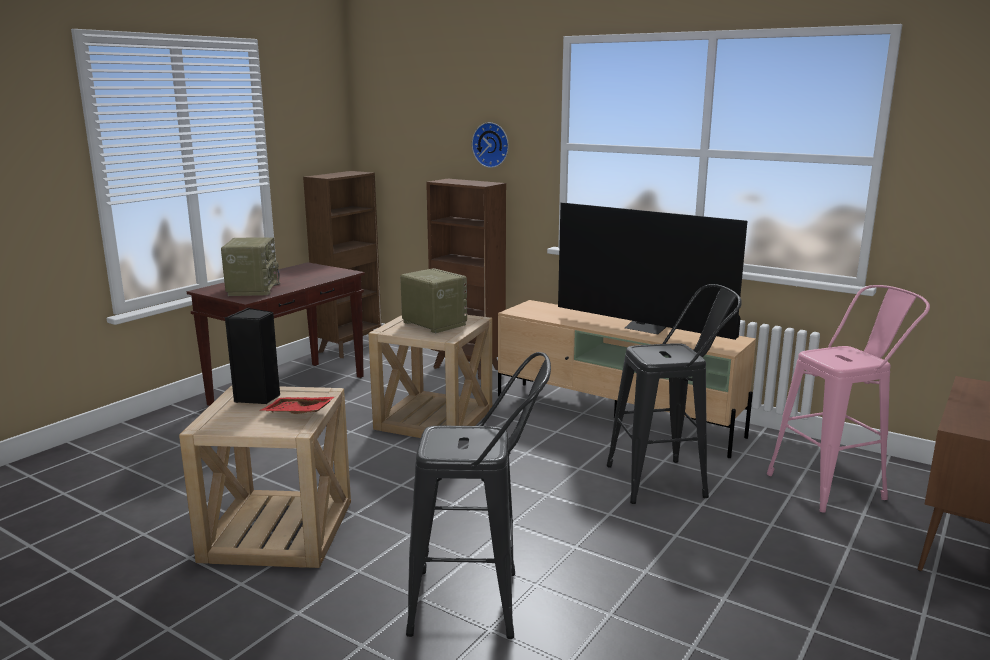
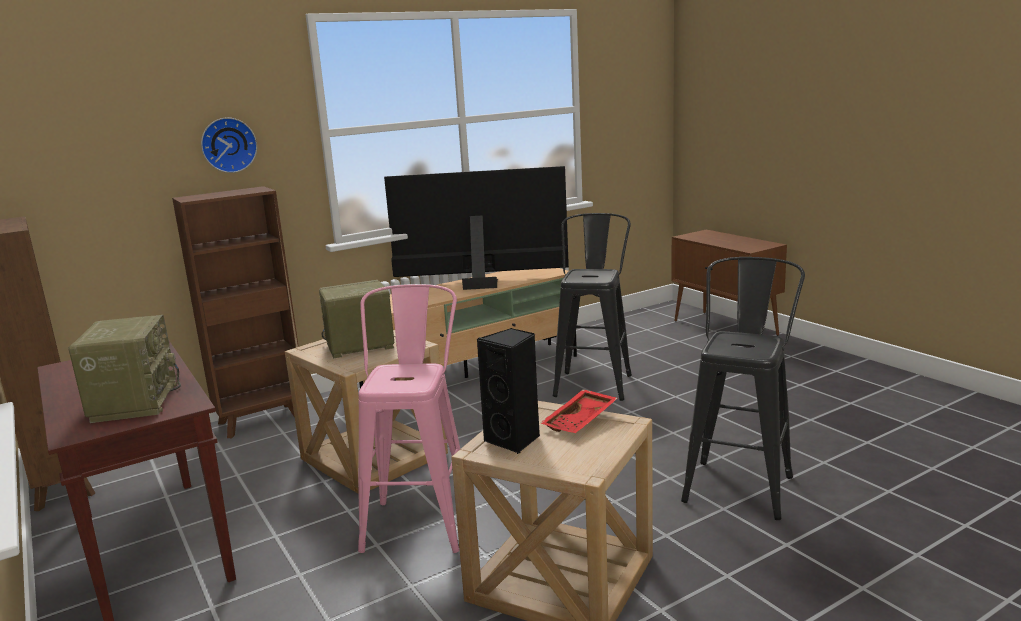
camera: 65 degrees left, 0 degrees up
radio [221,237,280,296] -> radio turned 60 degrees clockwise [68,315,181,423]
television [558,202,747,340] -> television turned 150 degrees counterclockwise [384,166,569,290]
pink stool [767,285,930,513] -> pink stool moved to [358,284,460,553]

